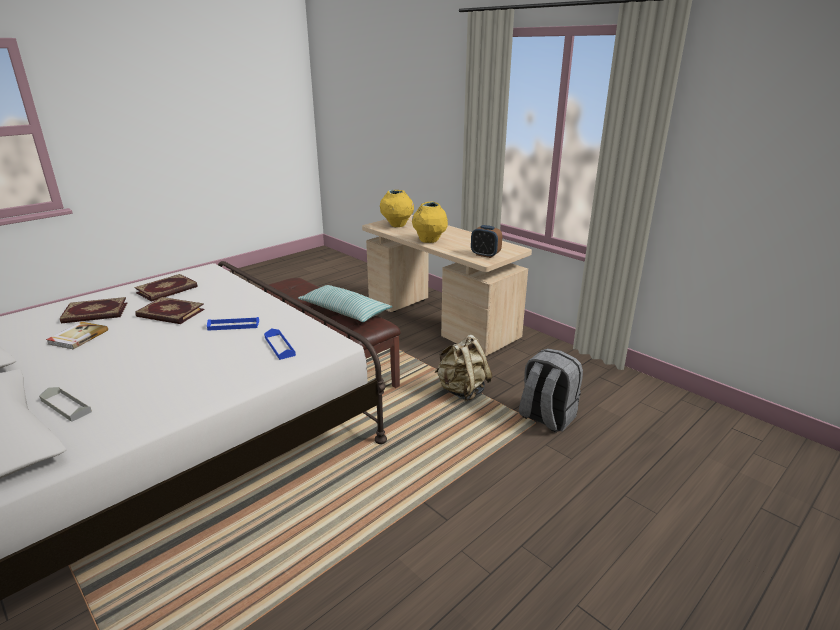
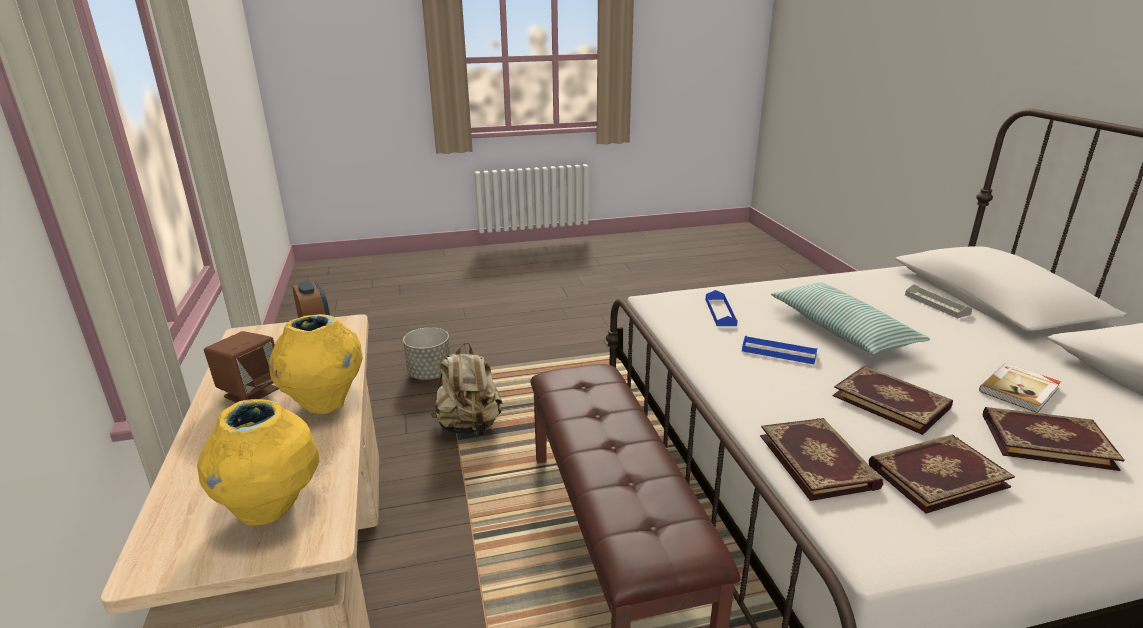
camera: 150 degrees left, 0 degrees up
pillow [298,285,392,322] -> pillow moved to [771,282,930,354]
grey backpack [519,348,583,433] -> grey planter [403,327,451,380]
none -> brown speaker [204,331,279,403]
none -> book [760,418,883,501]

